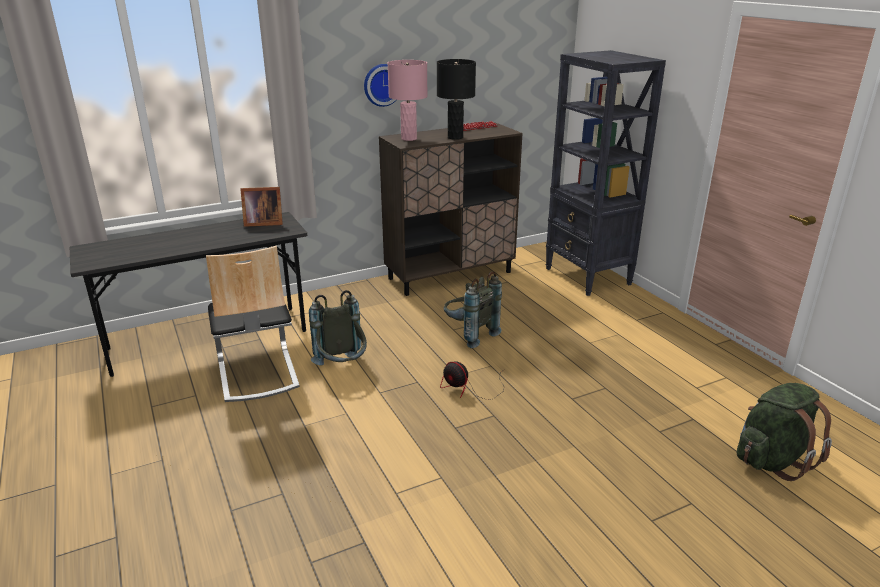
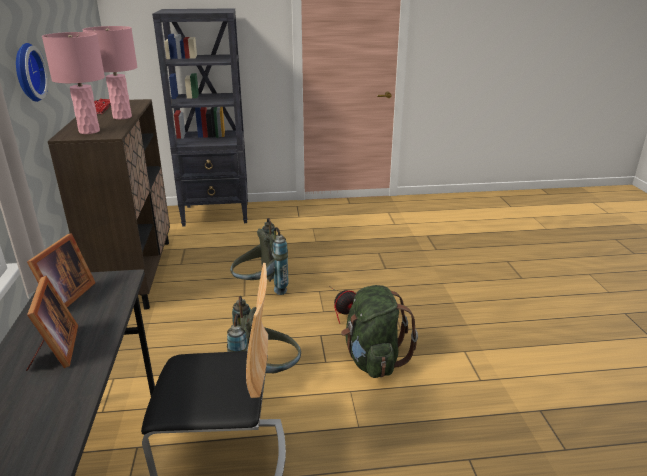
camera: 70 degrees left, 0 degrees up
black table lamp [437,59,476,140] -> pink table lamp [82,26,138,119]
green backpack [737,383,832,481] -> green backpack moved to [341,285,418,378]
none -> picture frame [26,276,78,371]

